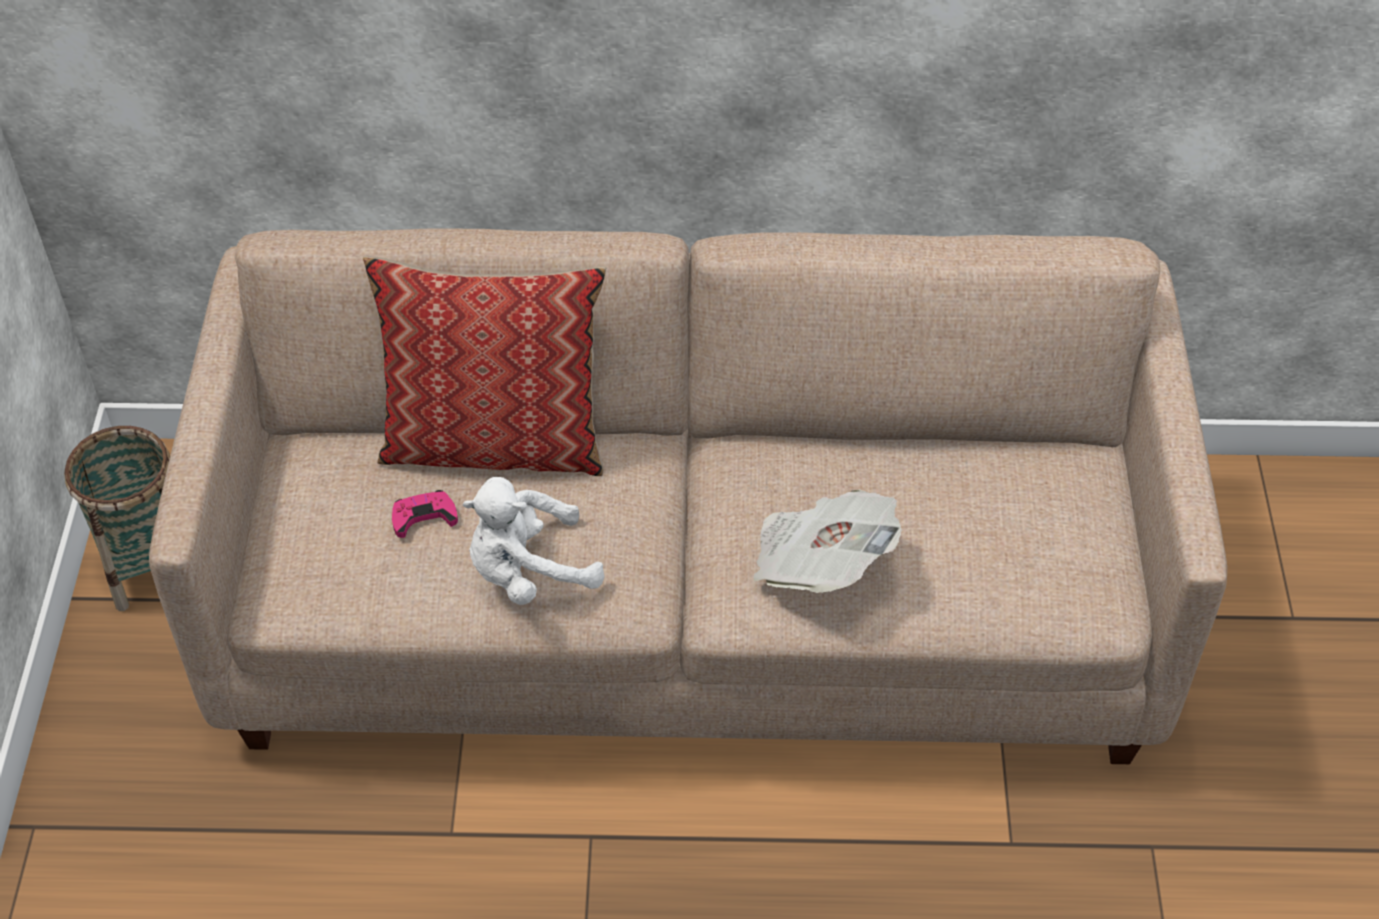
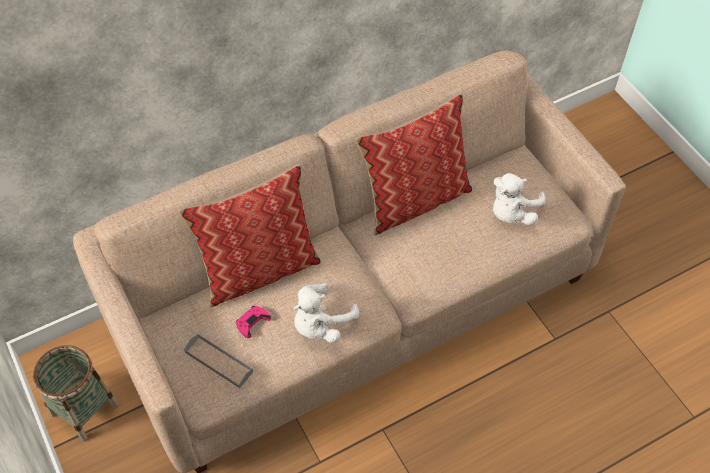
camera: 30 degrees left, 5 degrees up
newspaper [753,489,902,593] -> none
none -> grey tray [184,334,253,388]
none -> pillow [355,93,472,235]
none -> white plush toy [493,173,546,225]

